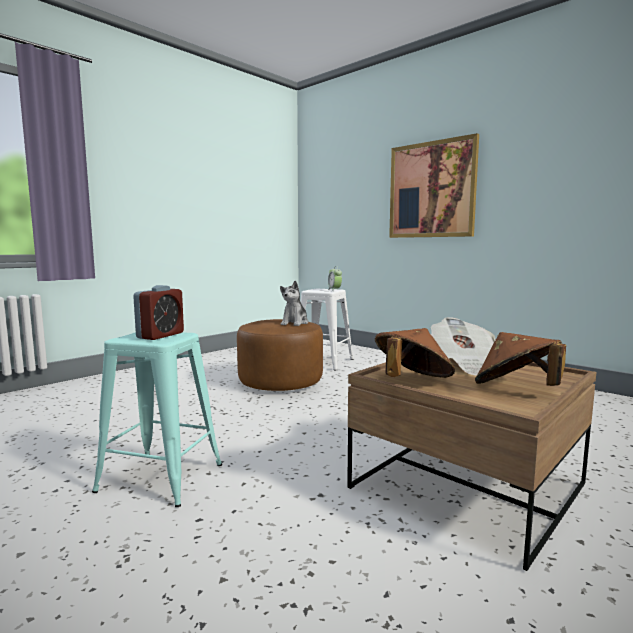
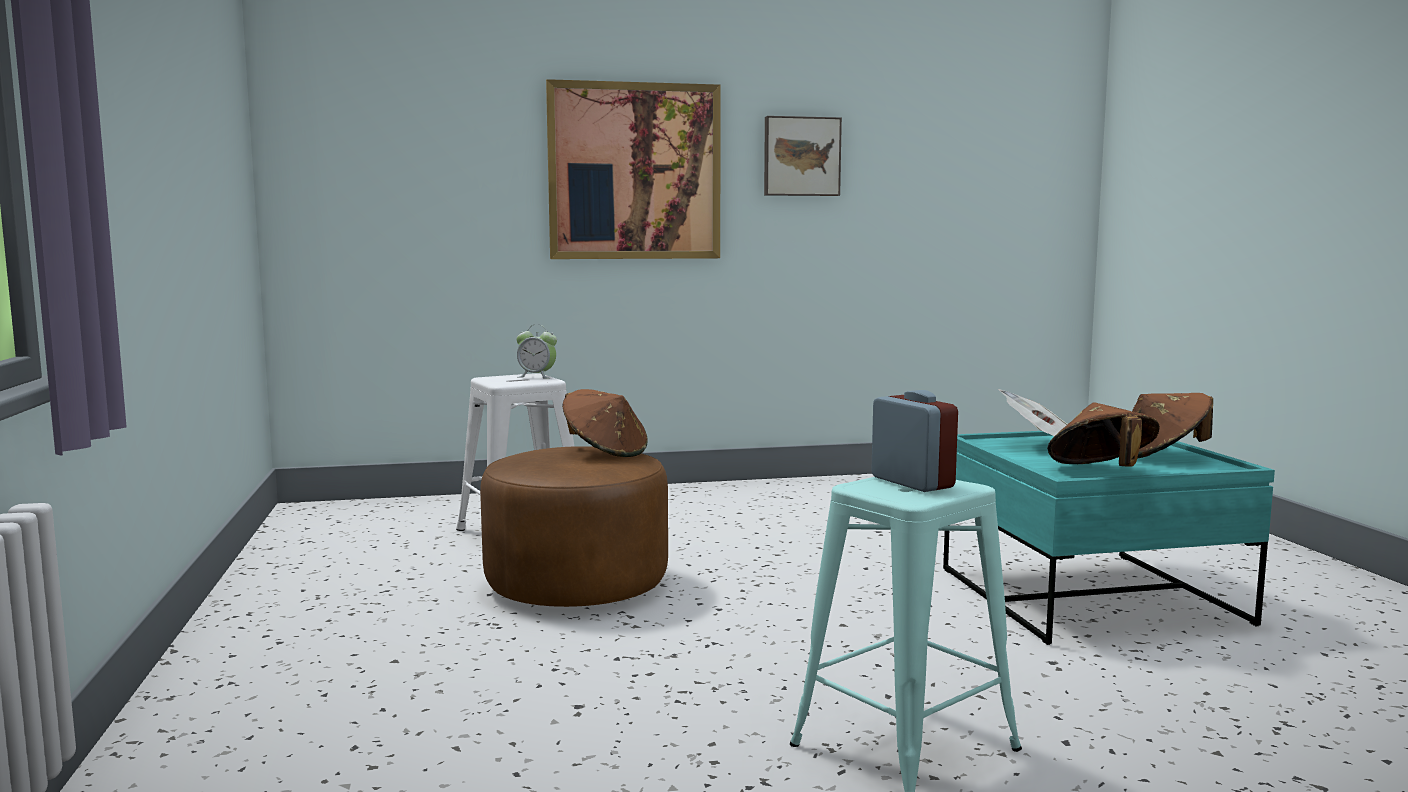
camera: 55 degrees left, 0 degrees up
plush toy [280,281,308,326] -> brown hat [562,389,648,457]
brown coffee table [347,358,597,571] -> turquoise coffee table [943,431,1275,645]
none -> picture [764,116,842,196]

